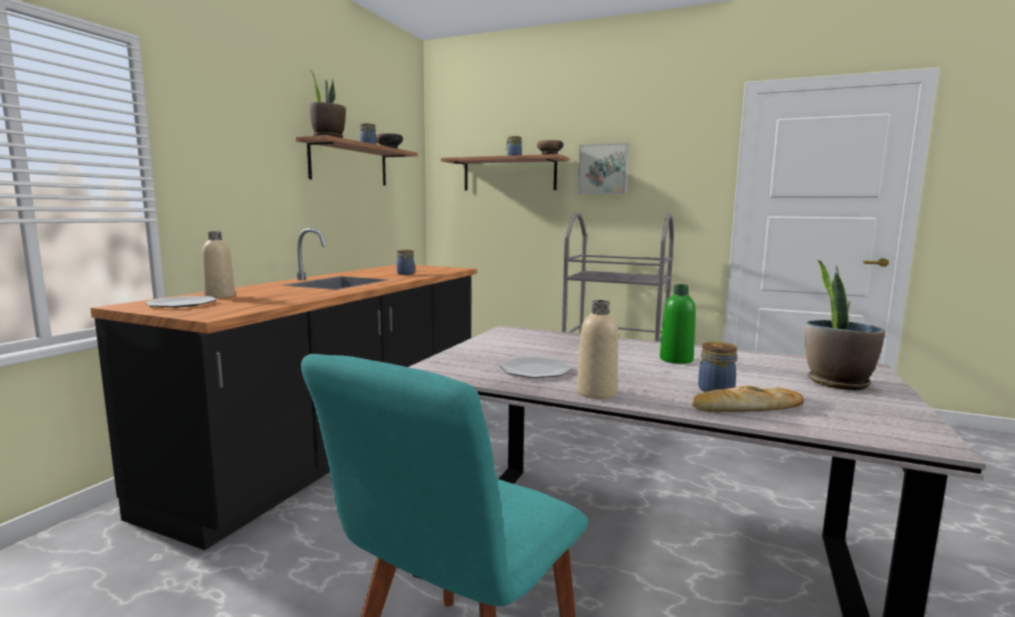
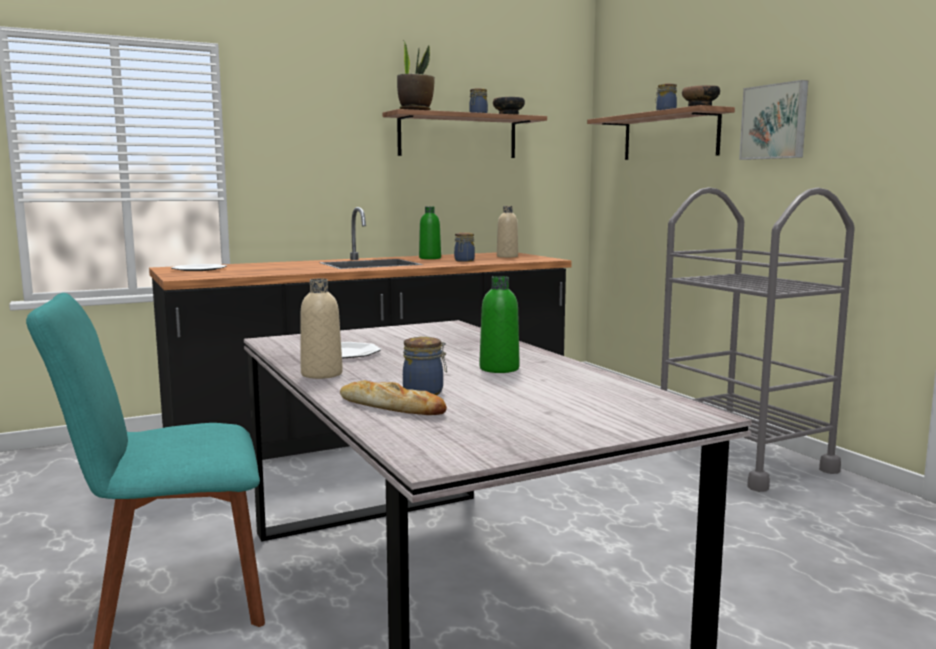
camera: 40 degrees right, 0 degrees up
beige bottle [202,231,235,298] -> beige bottle moved to [497,206,518,258]
potted plant [805,260,885,390] -> none
none -> green bottle [419,206,441,259]

